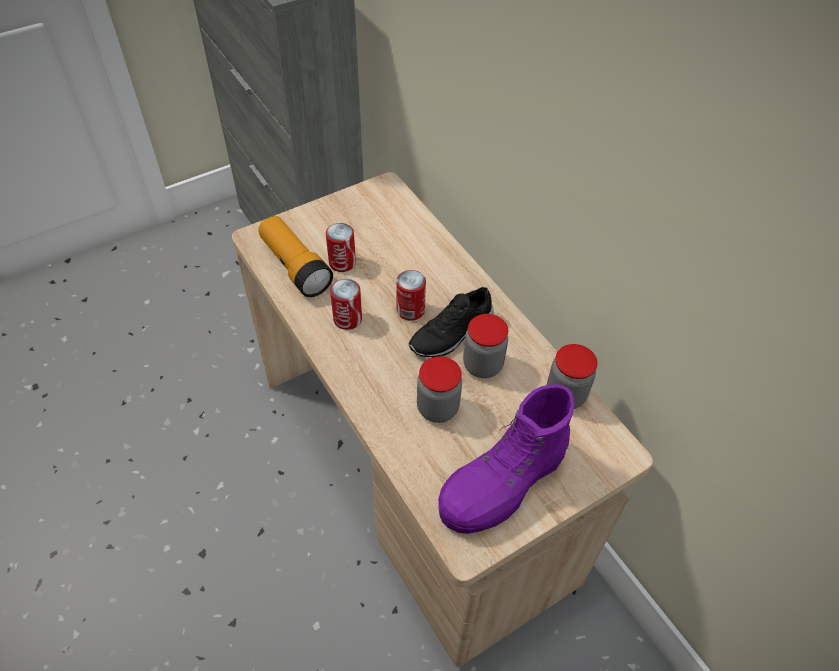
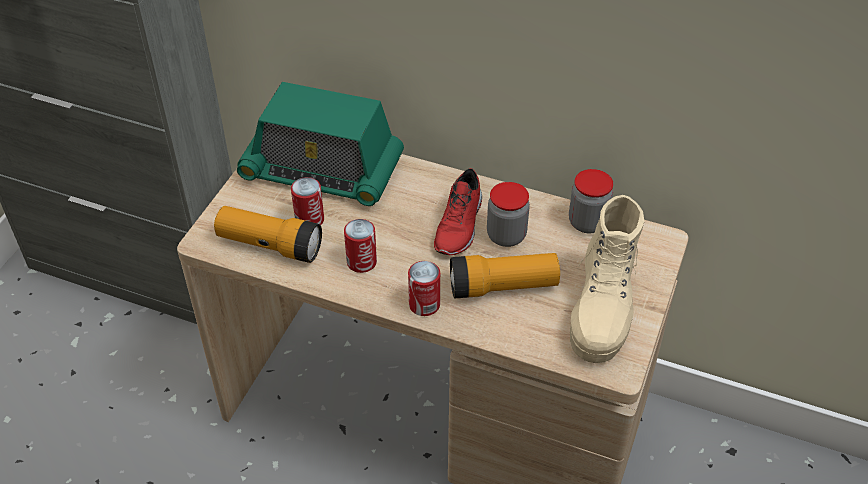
camera: 35 degrees left, 5 degrees down
can [396,270,426,321] -> can moved to [408,261,440,316]
black shoe [409,287,494,357] -> red shoe [434,168,482,256]
jar [417,356,462,423] -> flashlight [450,253,560,298]
purple boot [438,384,575,534] -> beige boot [570,195,645,363]
none -> radio [237,82,404,206]

